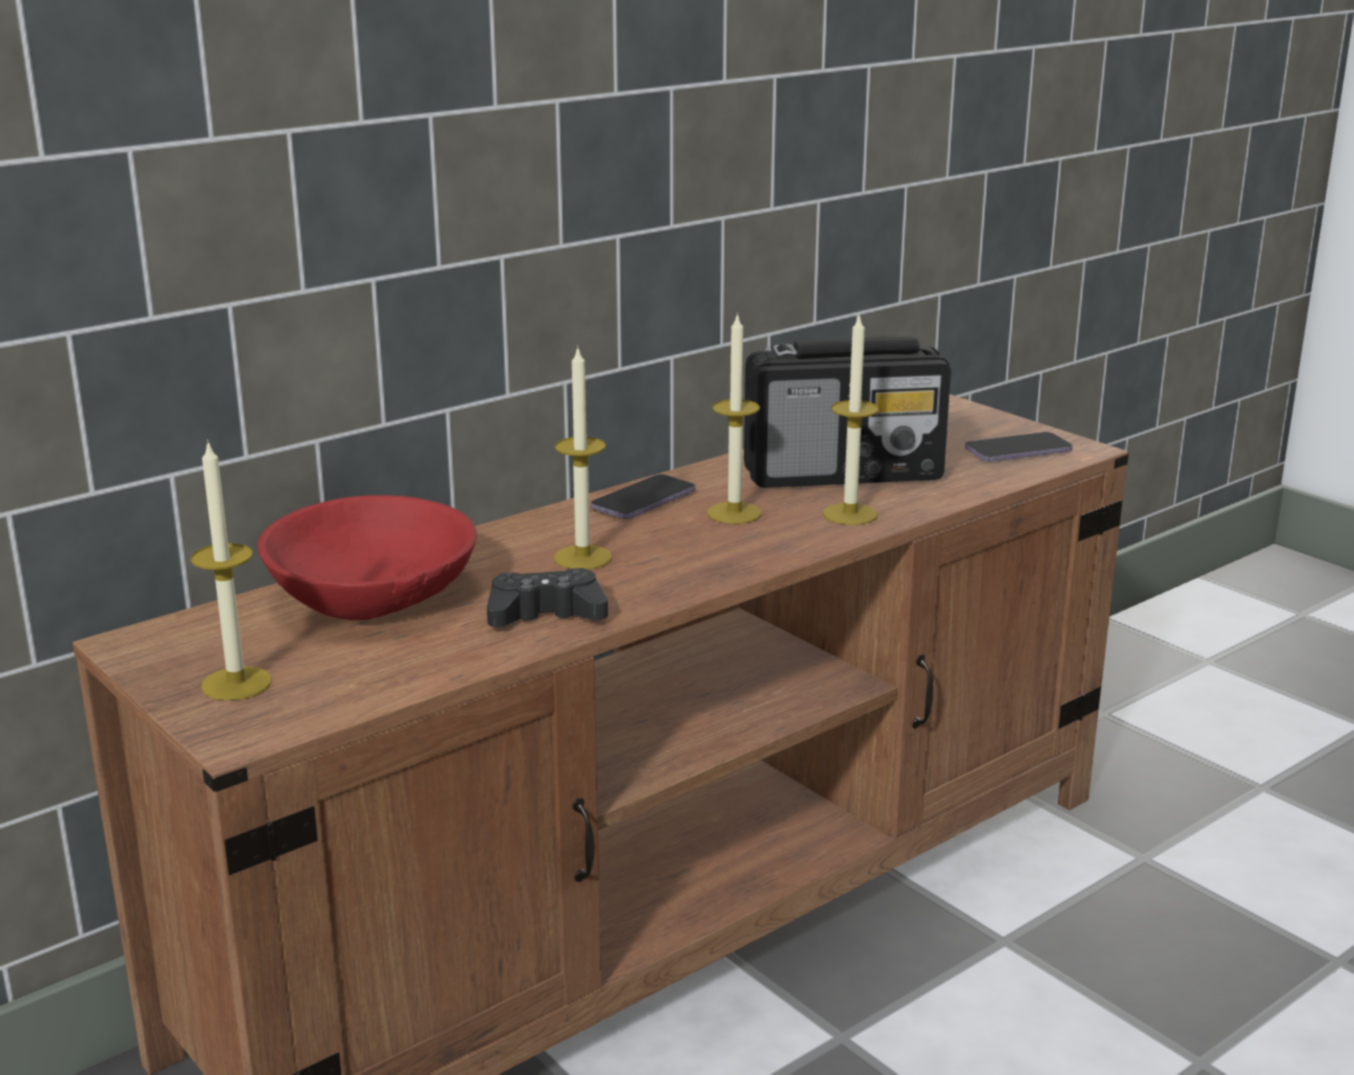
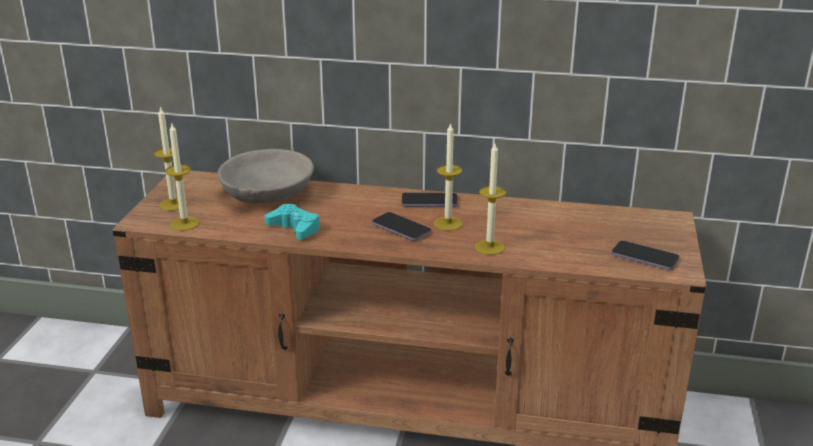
camera: 50 degrees right, 5 degrees up
red bowl [258,495,477,621] -> grey bowl [217,149,314,203]
black game controller [487,568,608,627] -> turquoise game controller [265,204,320,239]
candle [554,345,612,569] -> candle moved to [165,122,199,231]
radio [744,336,951,488] -> none
none -> phone [372,212,431,241]

